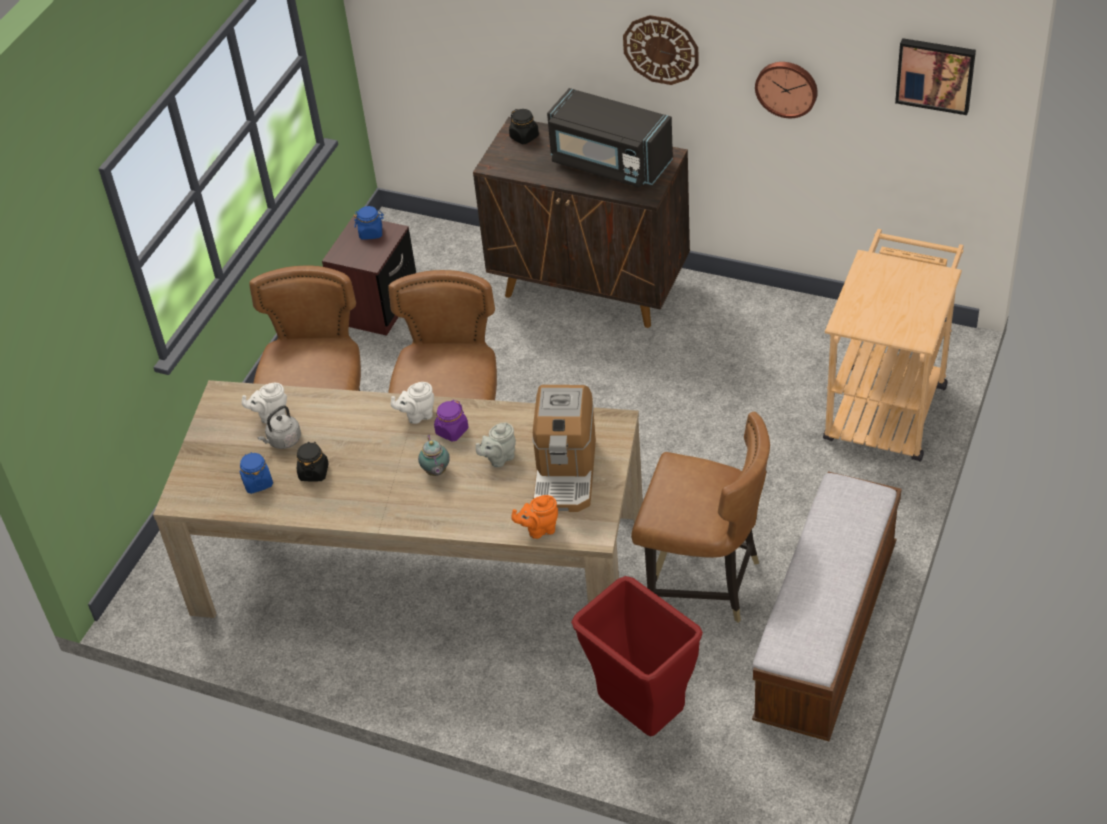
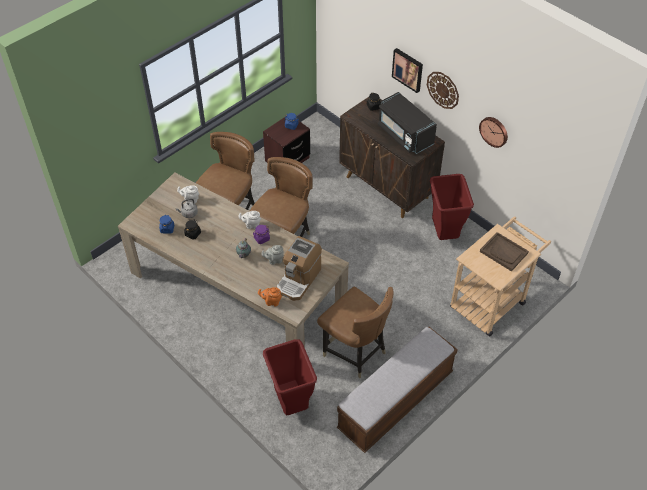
camera: 20 degrees right, 5 degrees up
picture [895,38,976,115] -> picture moved to [392,48,423,93]
none -> red trash can [430,174,474,240]
none -> brown tray [480,232,529,272]

